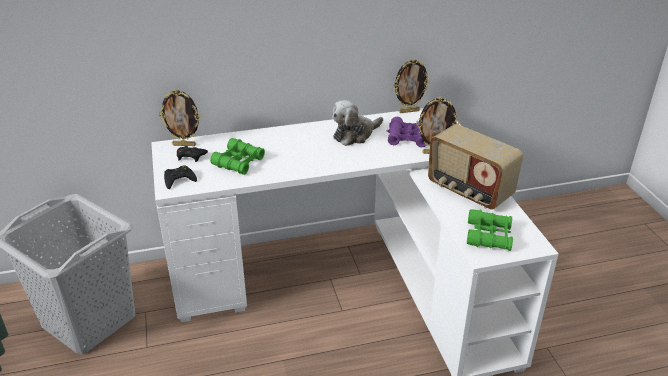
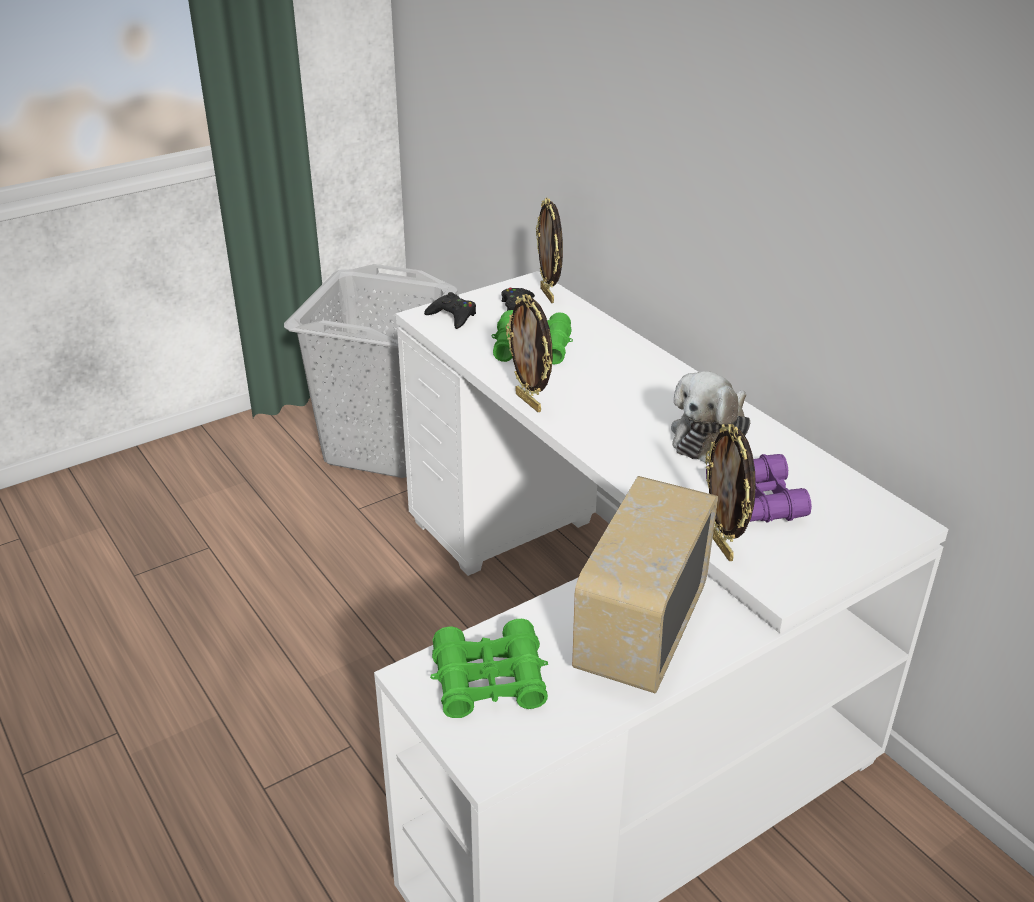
camera: 70 degrees right, 0 degrees up
plush toy [332,100,383,146] -> plush toy turned 90 degrees counterclockwise [671,371,750,464]
picture frame [393,59,430,113] -> picture frame moved to [506,294,553,412]

